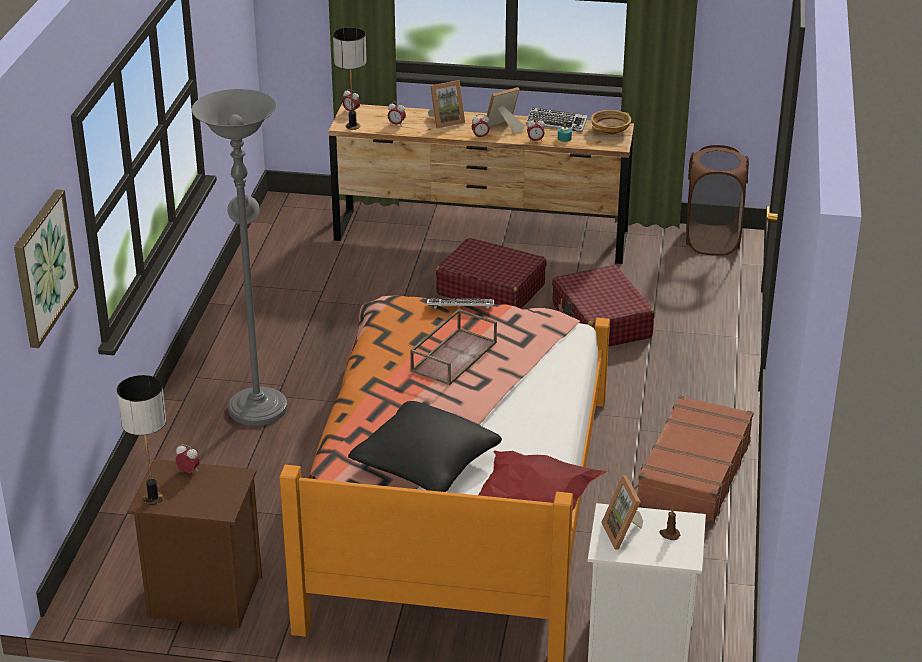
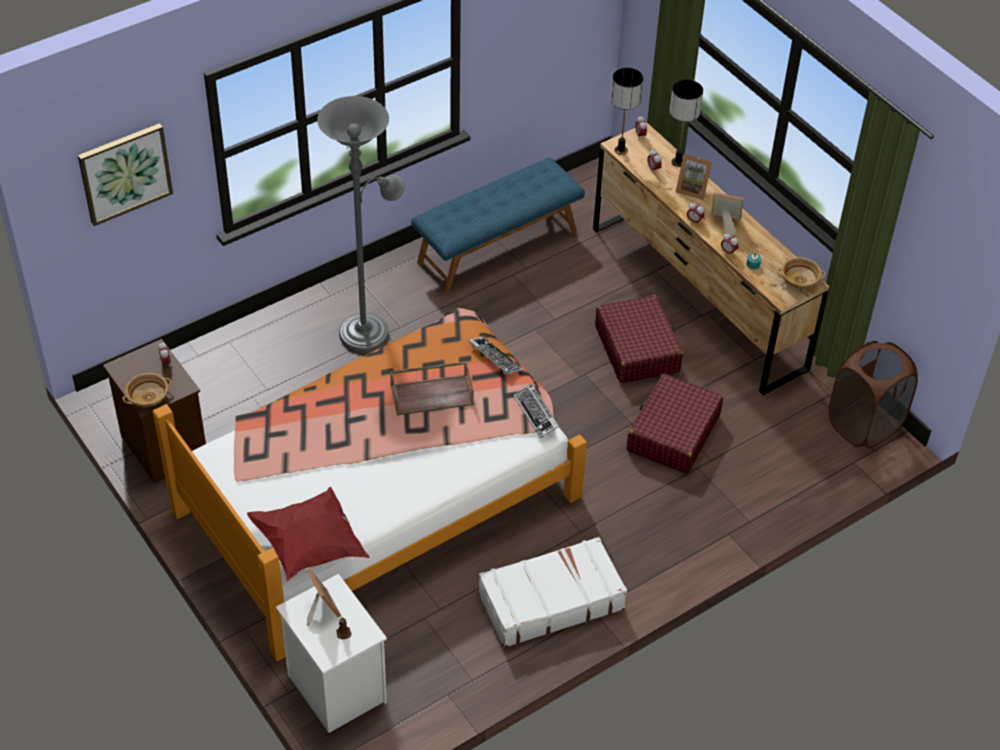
camera: 45 degrees right, 15 degrees up
table lamp [117,375,166,505] -> table lamp moved to [670,80,703,167]
black pillow [348,401,502,492] -> none
keyboard [526,107,588,132] -> keyboard moved to [514,384,559,438]
picture frame [601,475,643,550] -> picture frame turned 120 degrees clockwise [306,568,341,626]
brown suitcase [634,395,754,524] -> white suitcase [478,537,627,648]
none -> beige bowl [122,373,171,407]
none -> blue bench [411,158,585,294]

